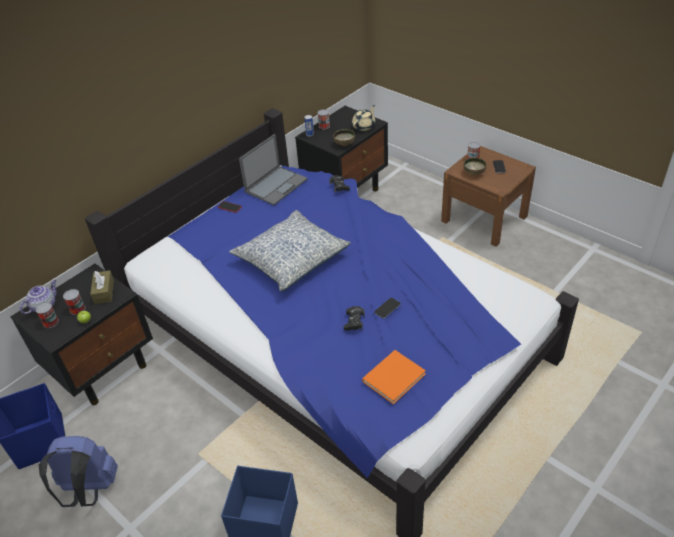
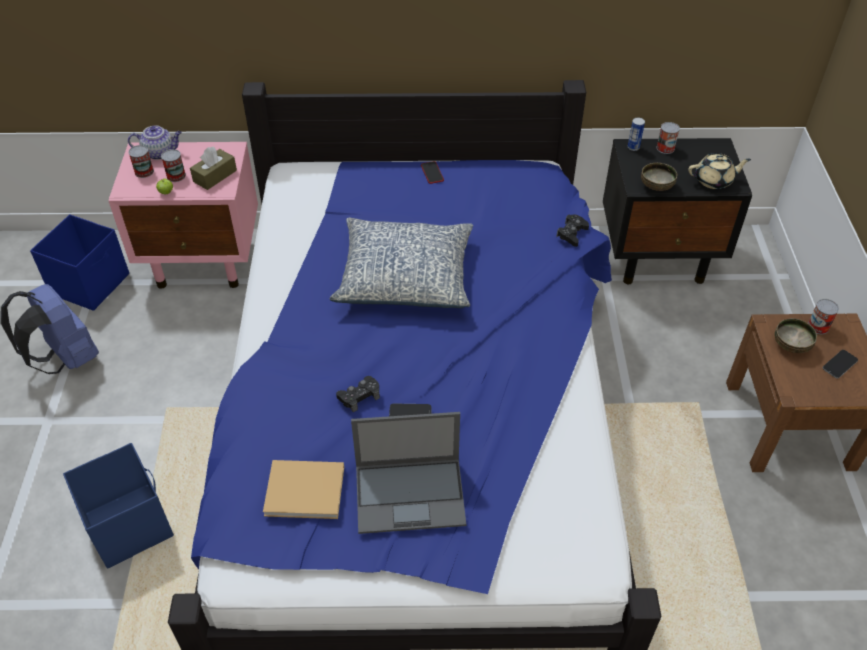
camera: 45 degrees right, 5 degrees up
black nightstand [11,264,153,405] -> pink nightstand [108,142,258,289]
laptop [239,134,308,205] -> laptop moved to [351,412,466,534]
orange book [362,350,426,404] -> beige book [263,460,344,519]

